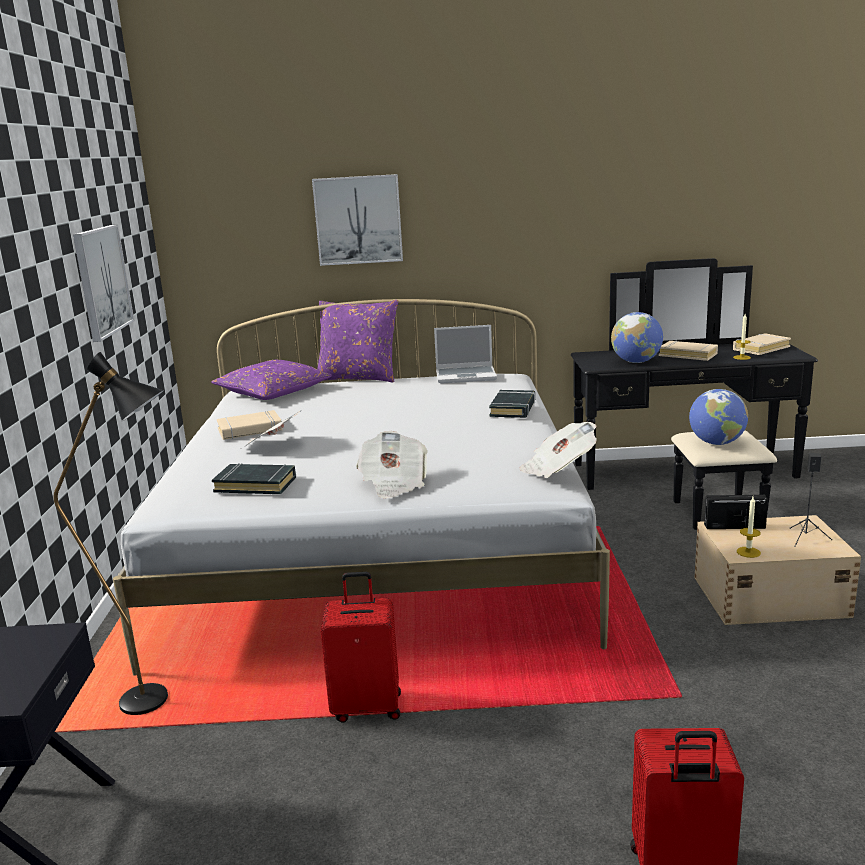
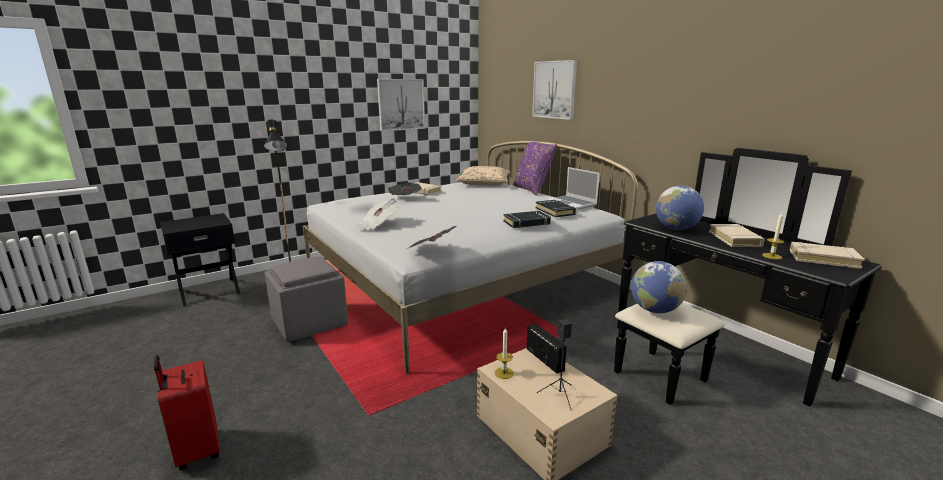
camera: 55 degrees right, 0 degrees up
purple pillow [211,359,332,400] -> beige pillow [456,166,510,186]
black book [212,463,296,494] -> black book moved to [536,200,576,217]
red suitcase [320,572,401,723] -> grey ottoman [265,257,348,342]

